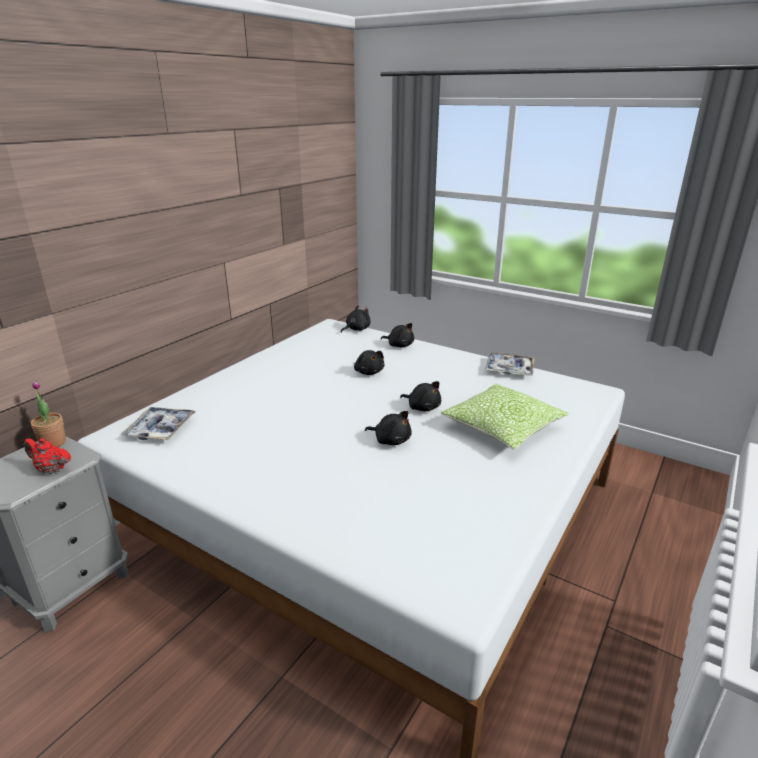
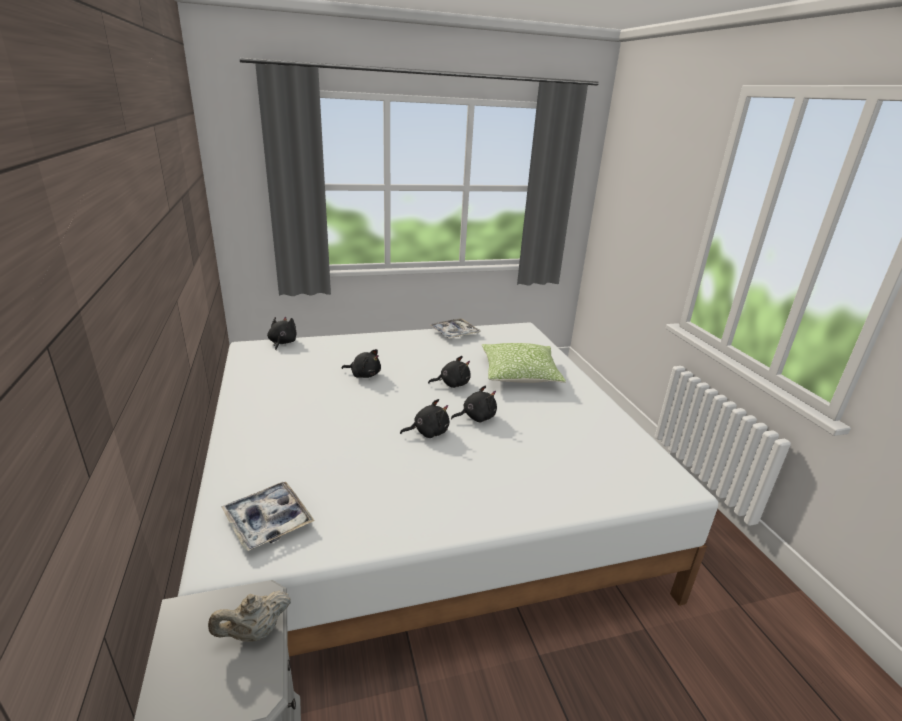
camera: 50 degrees left, 0 degrees up
red teapot [24,438,71,474] -> beige teapot [208,591,291,642]
potted plant [31,381,66,447] -> none
black plush toy [381,323,414,347] -> black plush toy moved to [400,399,449,438]

